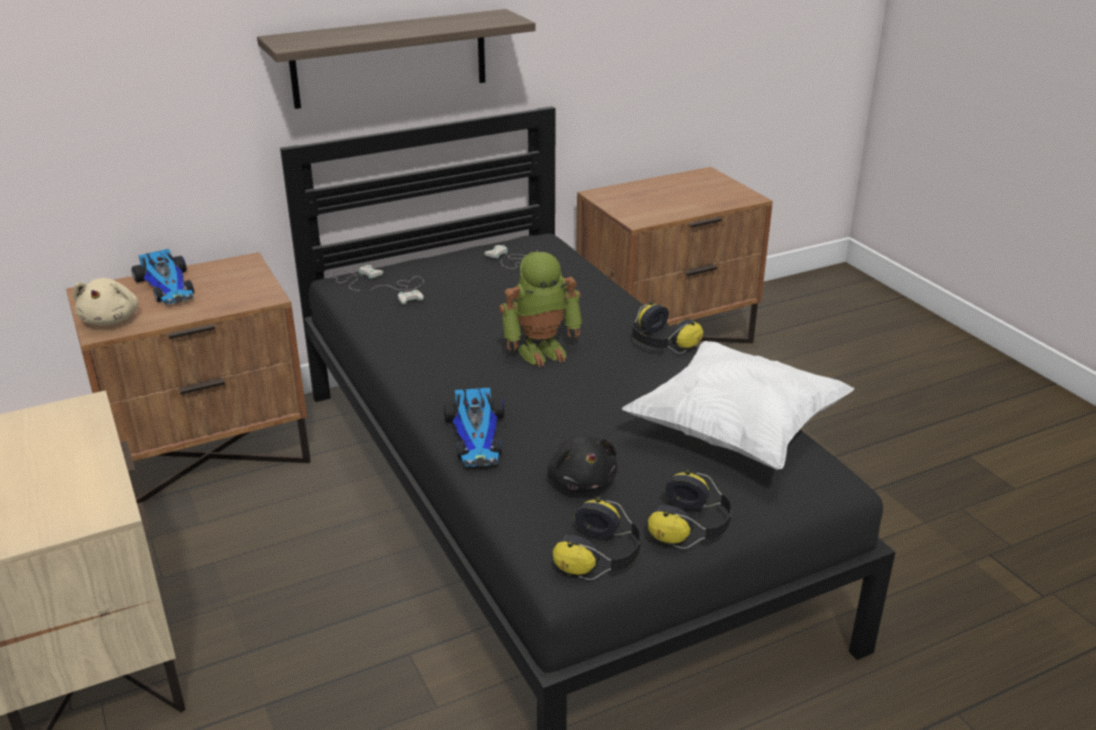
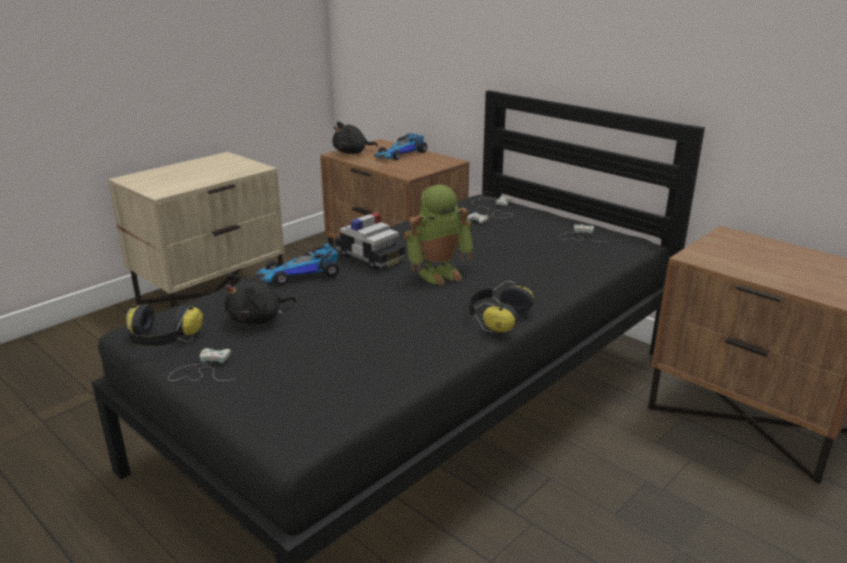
camera: 70 degrees right, 5 degrees down
beige plush toy [73,278,138,325] -> black plush toy [333,121,378,154]
shelf [257,9,536,109] -> none
toy robot [499,252,582,367] -> toy robot turned 75 degrees counterclockwise [404,185,474,285]
white pillow [622,341,854,470] -> none
headphones [648,470,732,549] -> white game controller [168,348,235,381]
none -> toy car [335,212,405,269]

